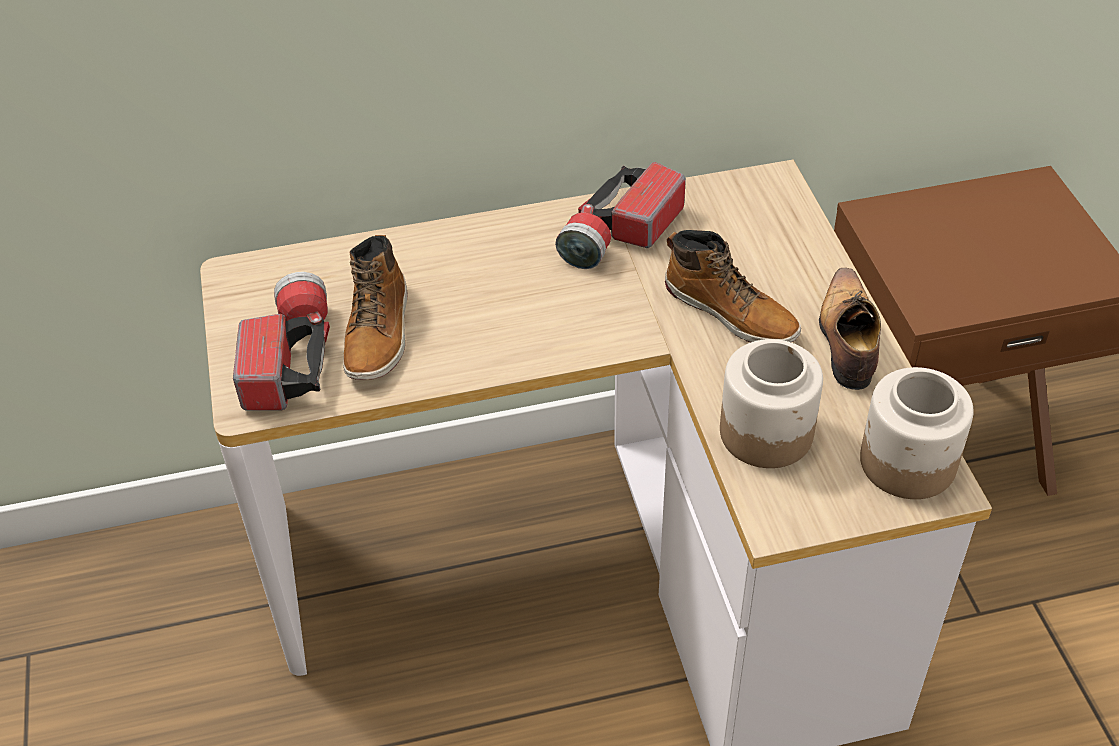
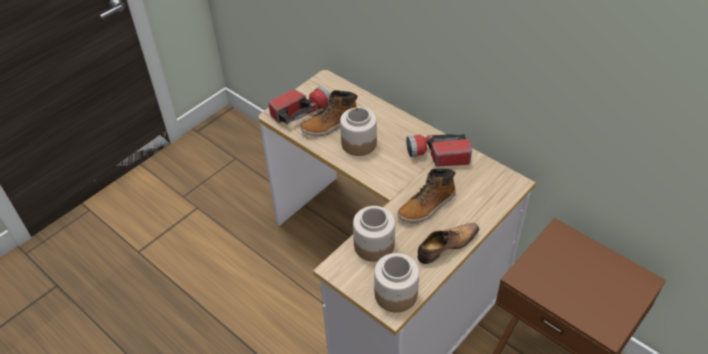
camera: 55 degrees right, 0 degrees up
boot [665,230,801,342] -> boot turned 45 degrees clockwise [397,168,456,223]
none -> jar [340,107,377,156]

